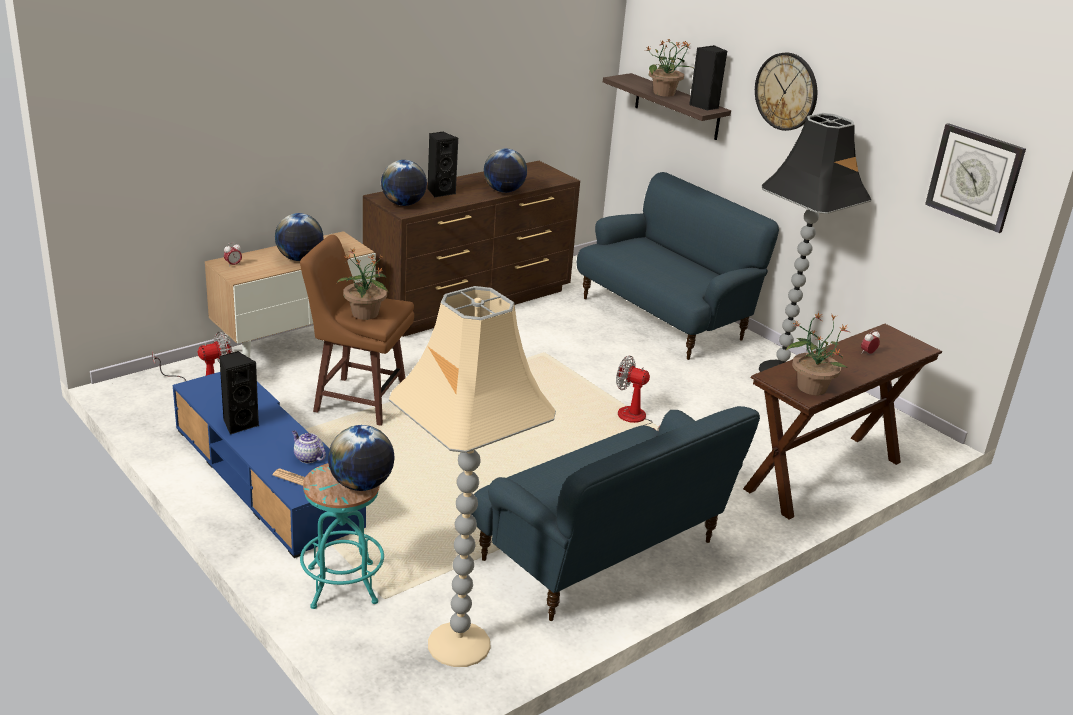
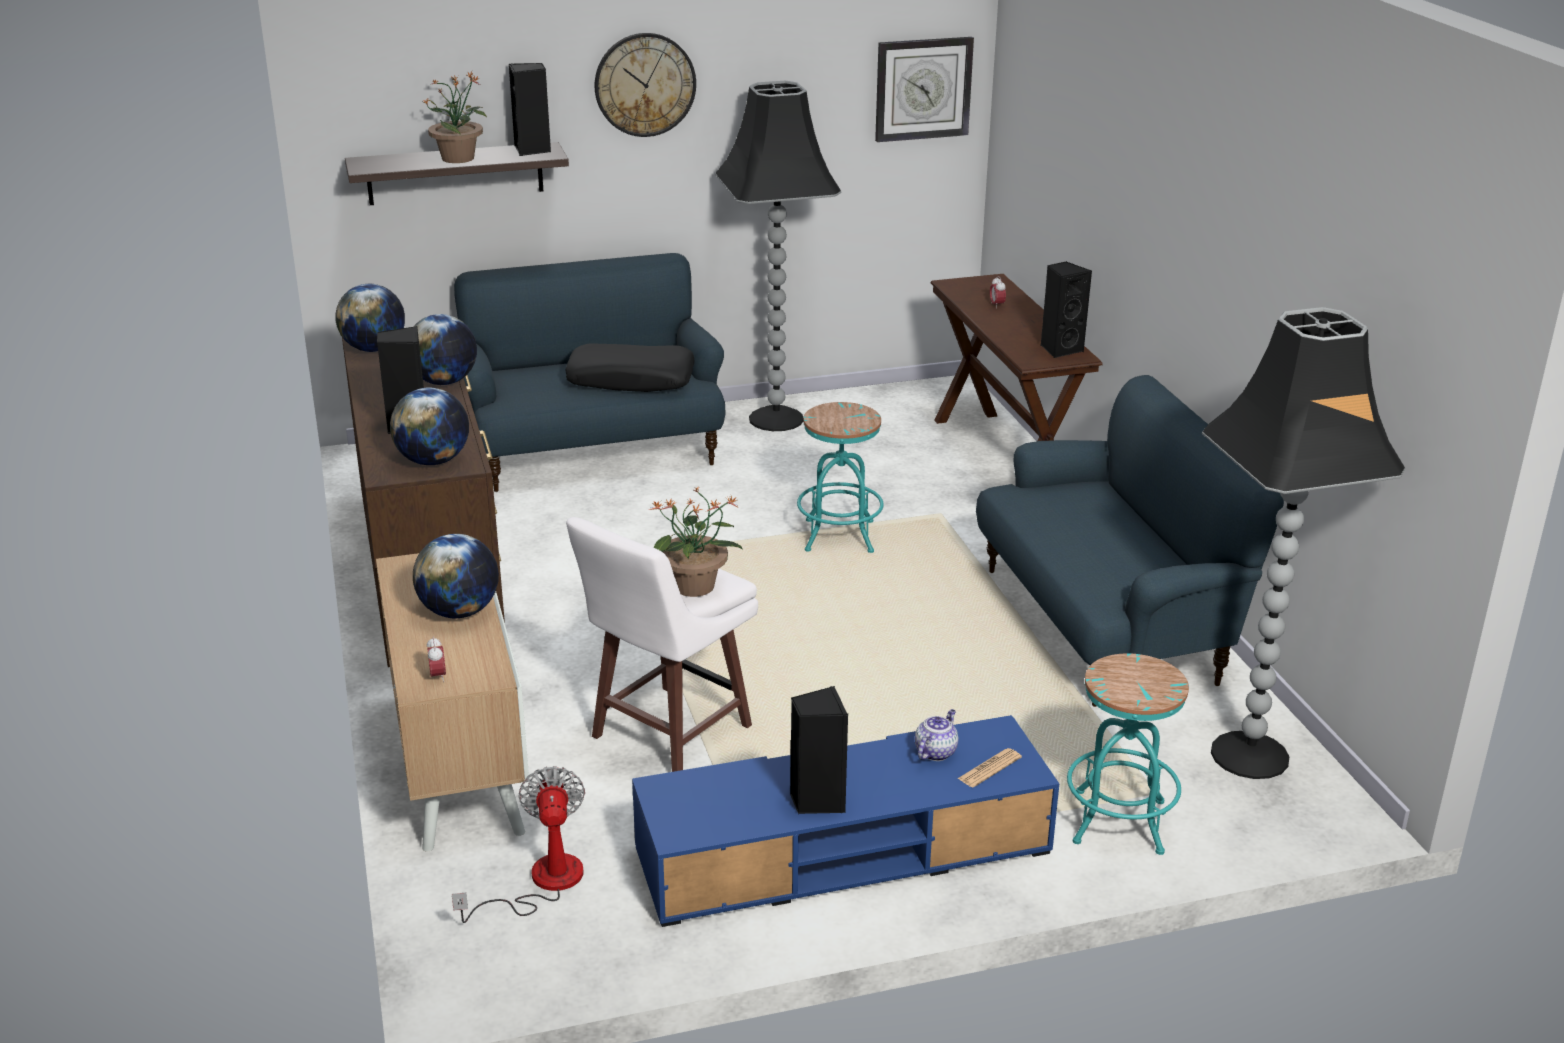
camera: 65 degrees left, 0 degrees up
teapot [292,430,326,463] -> teapot turned 150 degrees clockwise [915,709,959,761]
brown stool [300,235,414,426] -> white stool [566,517,758,772]
globe [328,425,395,491] -> globe moved to [335,284,405,352]
beige floor lamp [388,286,556,667] -> black floor lamp [1202,307,1405,779]
fan [616,356,660,431] -> turquoise stool [797,402,884,553]
potted plant [786,312,849,395] -> black speaker [1041,261,1092,358]
none -> black pillow [565,343,694,392]

